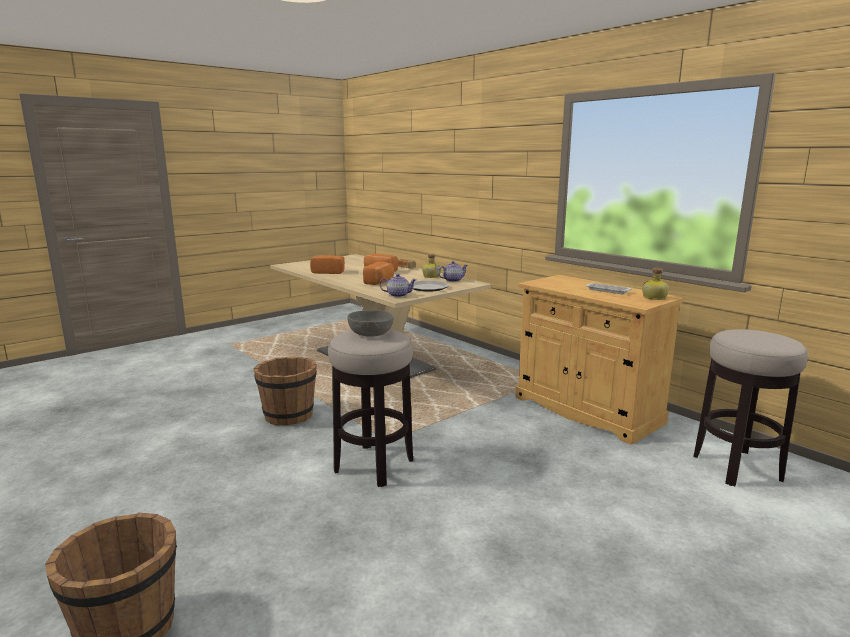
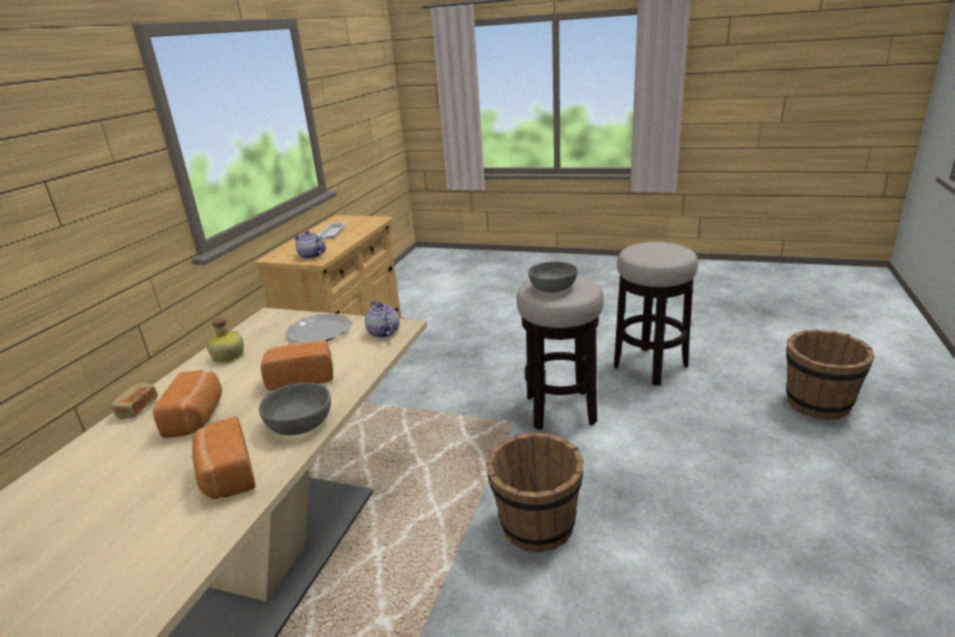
camera: 120 degrees left, 10 degrees up
teapot [438,261,467,282] -> teapot moved to [293,230,326,259]
bottle [642,268,669,300] -> none
stool [693,329,808,486] -> stool moved to [614,242,698,386]
none -> grey bowl [259,383,331,435]

